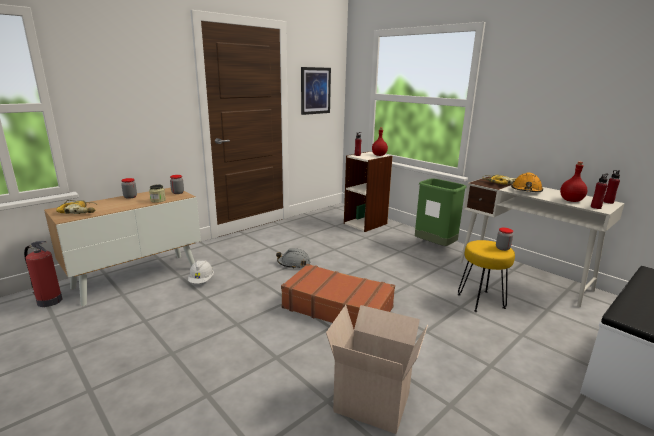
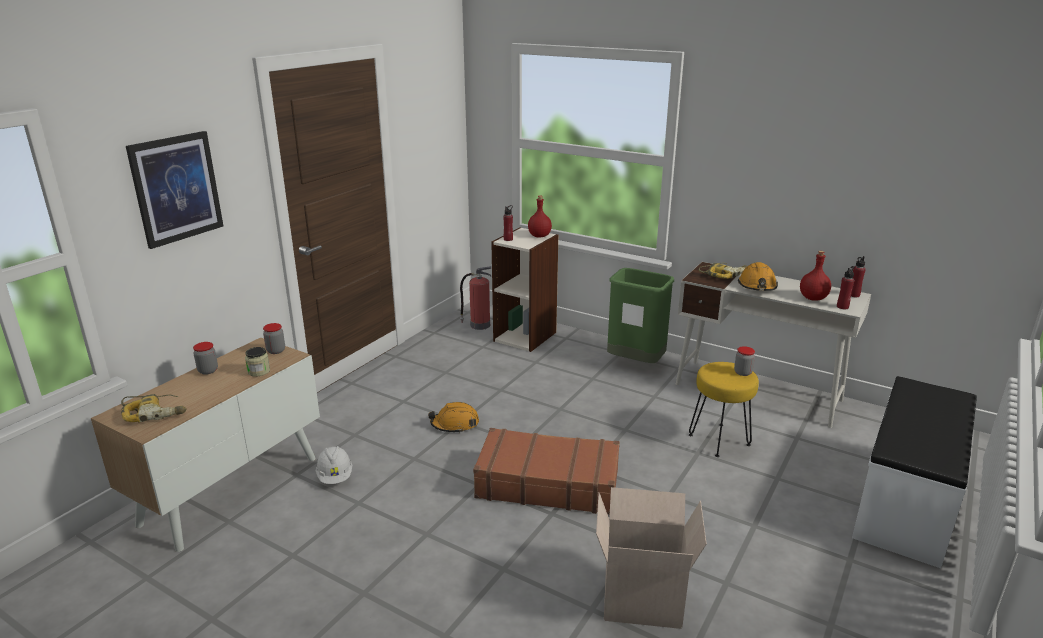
camera: 15 degrees left, 5 degrees up
fire extinguisher [24,241,62,307] -> fire extinguisher moved to [460,266,492,330]
grey hard hat [276,248,310,269] -> orange hard hat [428,402,479,433]
picture [301,67,331,115] -> picture moved to [126,131,223,249]

